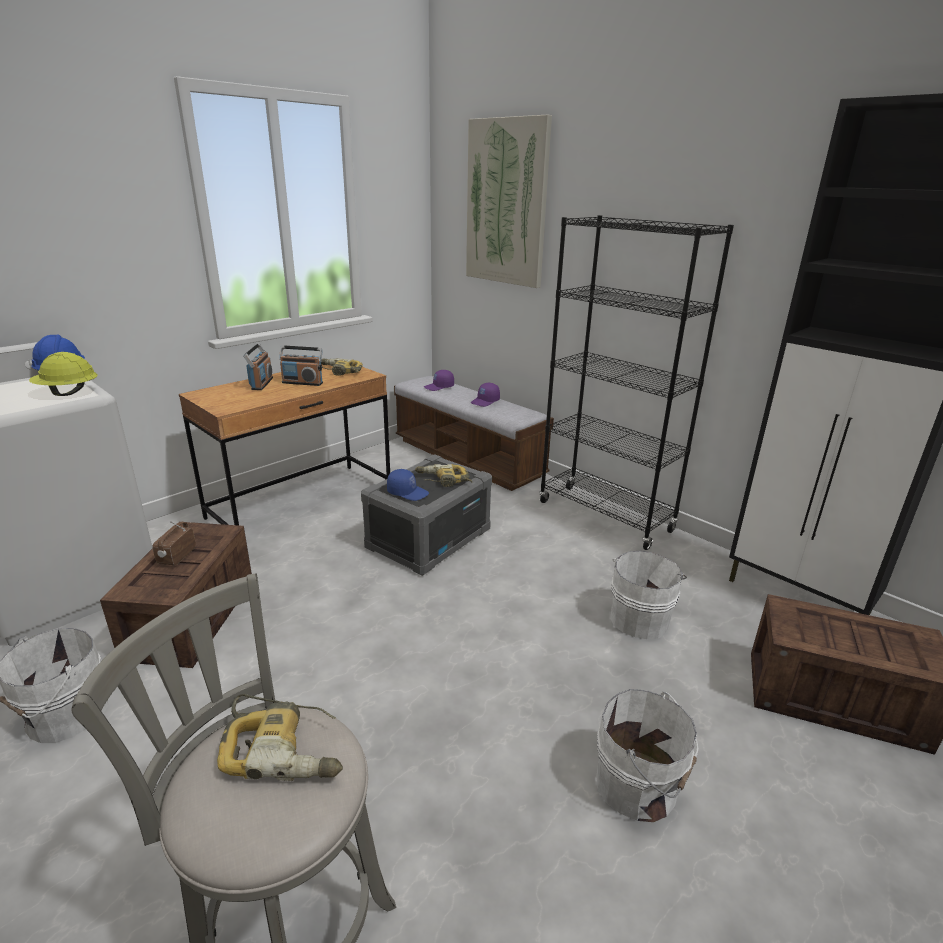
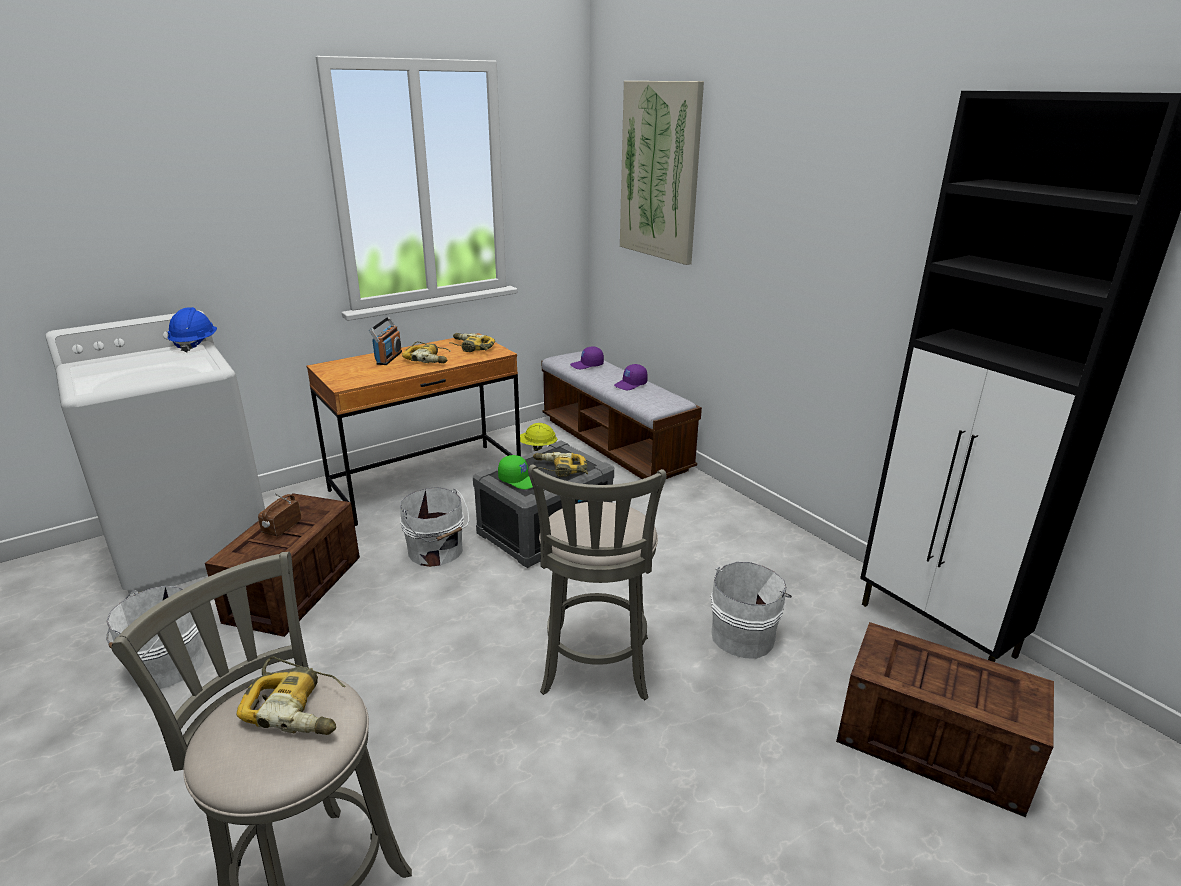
camera: 10 degrees right, 0 degrees up
yellow hard hat [29,352,98,396] -> yellow hard hat moved to [520,423,557,451]
radio [279,345,323,386] -> power drill [402,341,451,363]
blue cap [387,469,429,501] -> green cap [498,455,533,490]
black bookcase [539,215,734,550] -> none
white bucket [596,689,699,822] -> white bucket moved to [400,487,469,567]
none -> grey stool [528,464,666,700]

